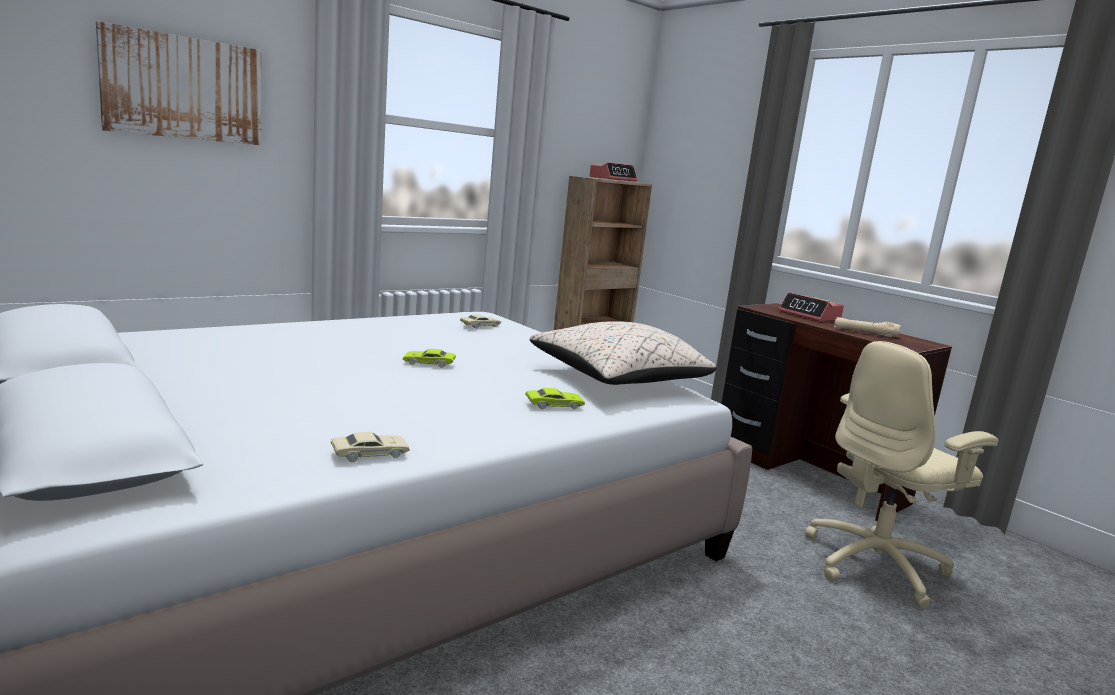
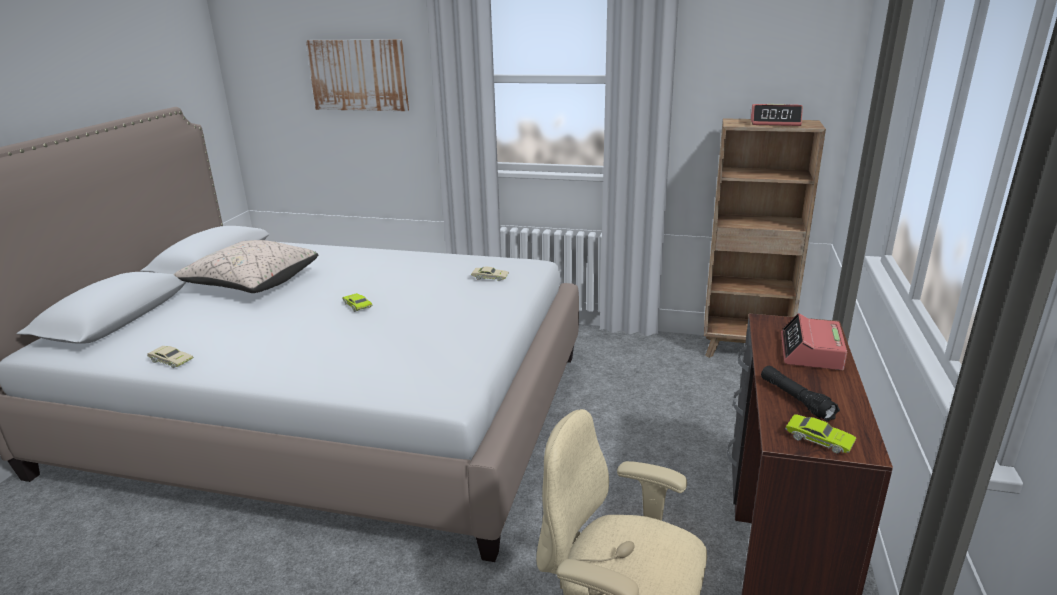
camera: 55 degrees right, 10 degrees up
green toy car [525,388,585,409] -> green toy car moved to [785,414,856,454]
beige pillow [530,321,716,385] -> beige pillow moved to [173,240,319,293]
beige flashlight [834,317,901,337] -> black flashlight [761,366,840,422]

